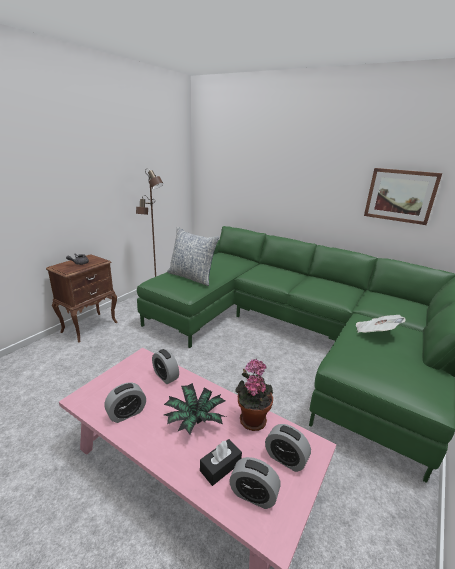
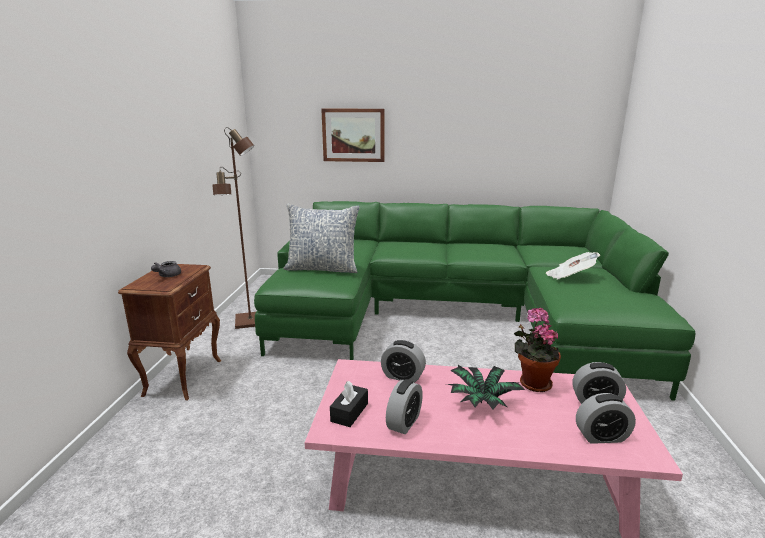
camera: 25 degrees left, 5 degrees down
black tissue box [200,439,242,486] -> black tissue box moved to [330,381,368,427]
picture [364,168,442,225] -> picture moved to [321,109,384,162]

